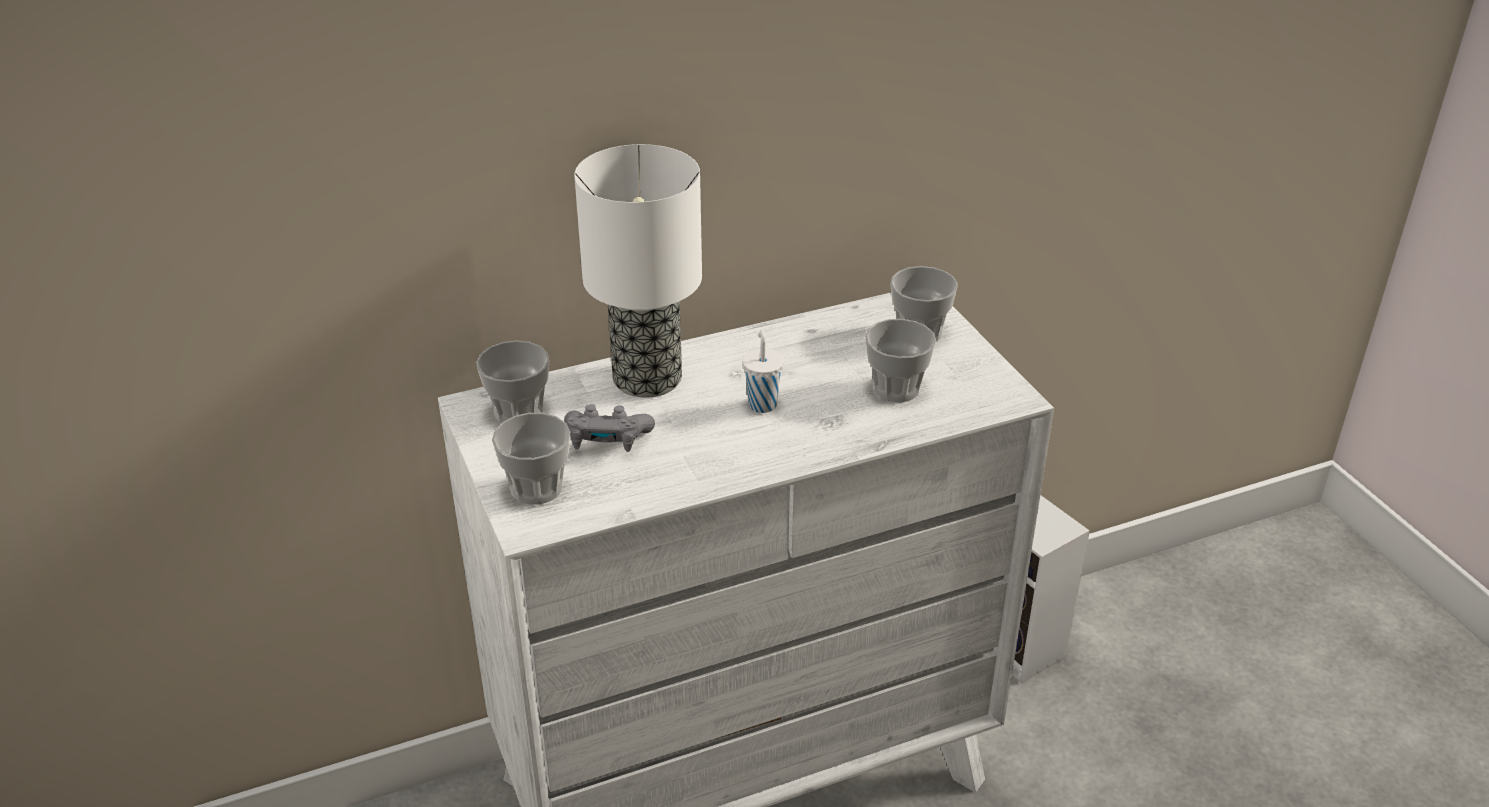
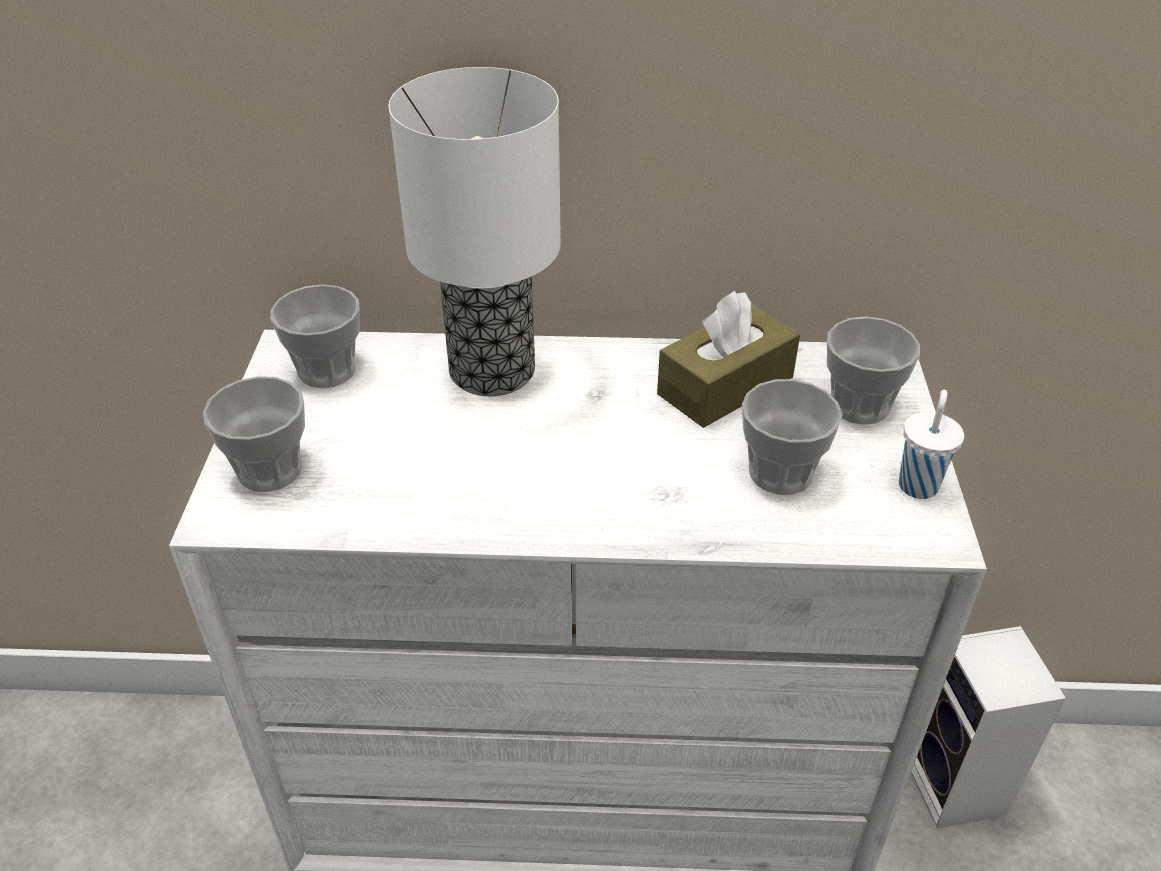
camera: 25 degrees right, 5 degrees up
grey game controller [564,404,655,452] -> none
white cup [742,330,784,413] -> white cup moved to [899,390,964,499]
none -> brown tissue box [657,291,800,428]

